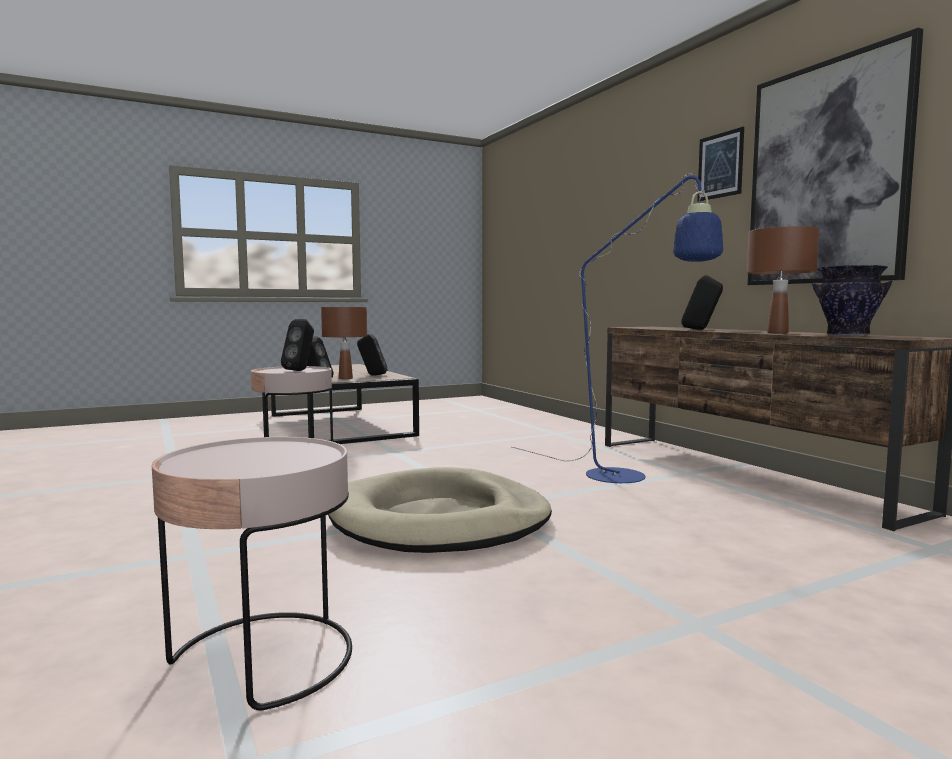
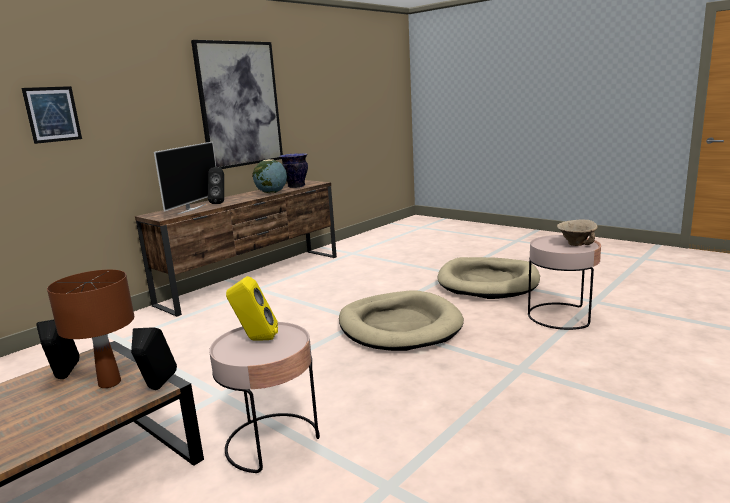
camera: 110 degrees left, 10 degrees up
black speaker [281,319,314,371] -> yellow speaker [226,276,278,341]
blue floor lamp [512,173,723,483] -> none
picture [697,127,744,201] -> picture moved to [21,86,82,144]
brown table lamp [747,226,819,334] -> globe [253,159,287,193]
none -> television [154,142,216,214]
none -> beige dog bed [438,257,540,299]
none -> beige bowl [557,219,598,246]

